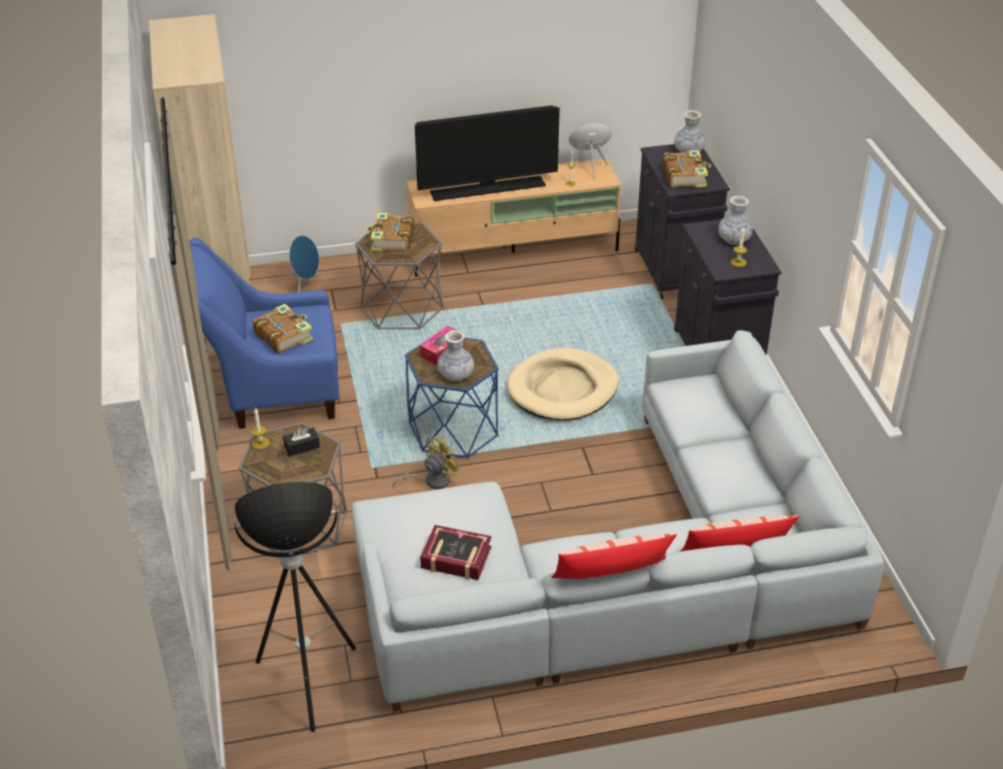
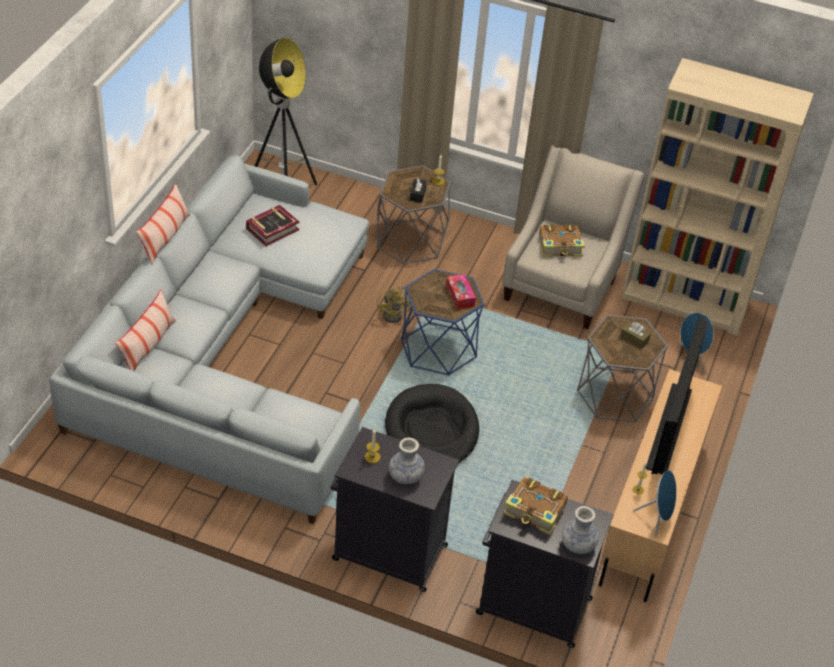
camera: 120 degrees right, 5 degrees up
blue armchair [190,238,339,429] -> beige armchair [502,145,644,329]
book [366,213,415,252] -> brown tissue box [620,322,651,349]
vase [438,331,474,381] -> none
beige dog bed [507,348,618,421] -> black dog bed [385,384,479,463]

